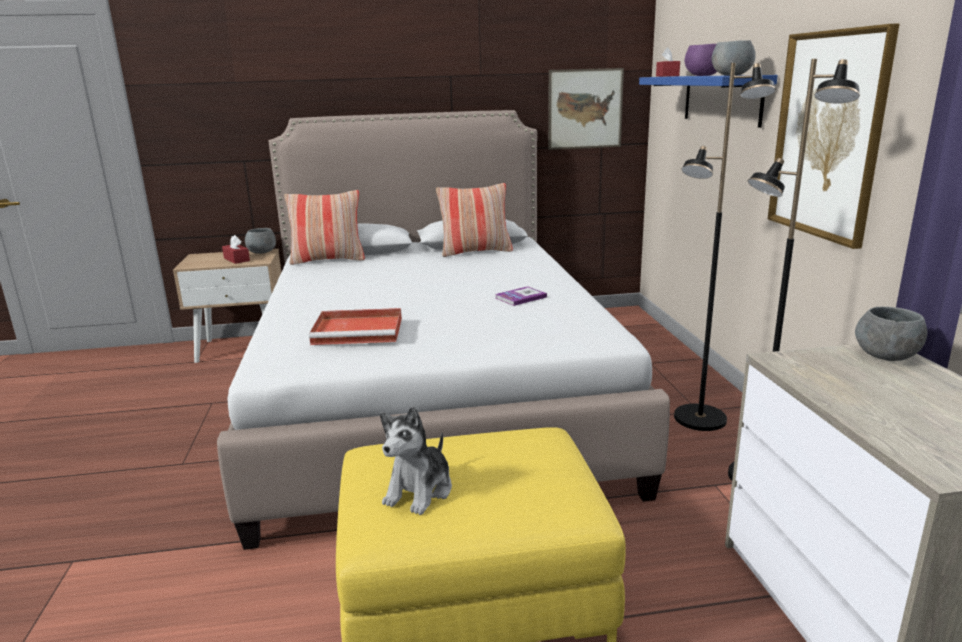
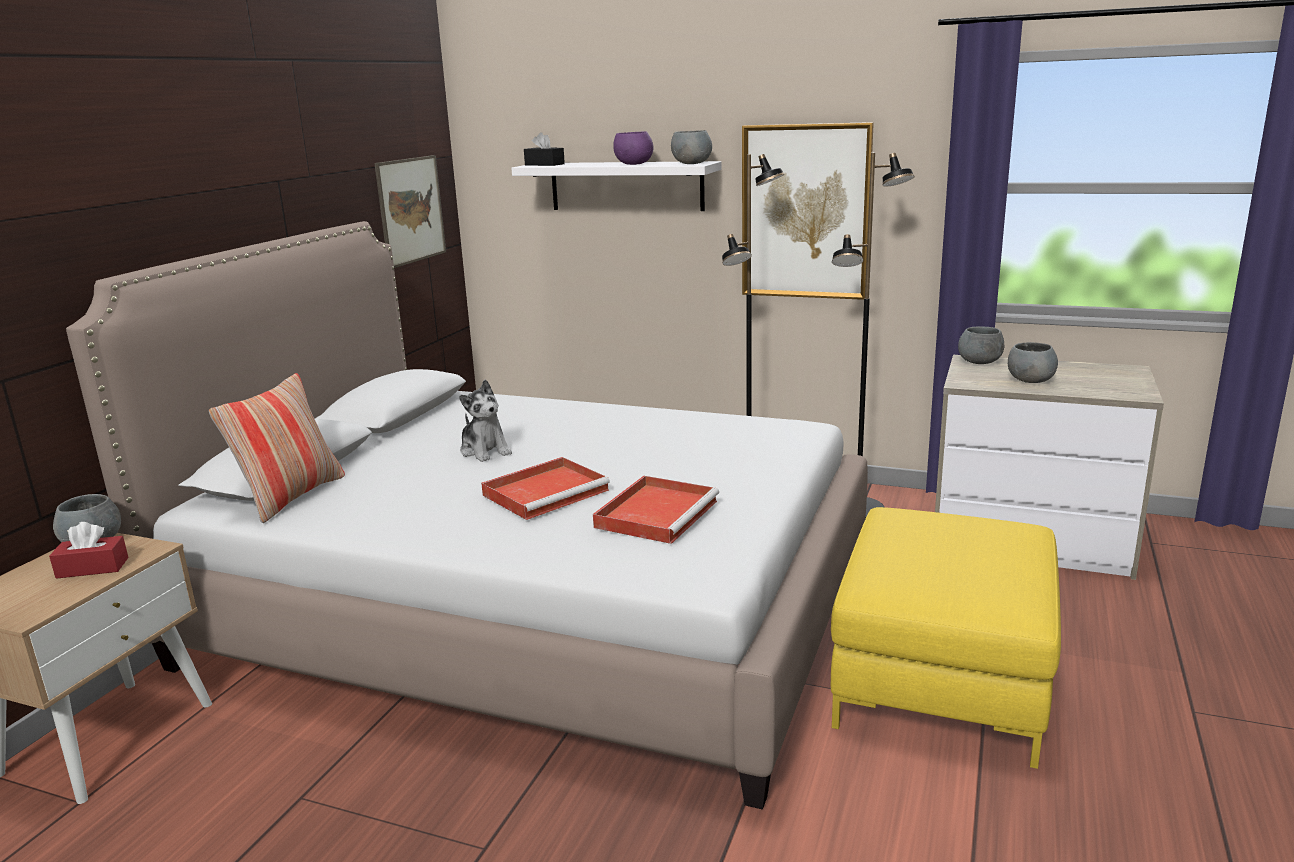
camera: 60 degrees left, 0 degrees up
plush toy [380,406,452,515] -> plush toy moved to [459,379,512,462]
pillow [436,183,513,257] -> none
book [495,286,547,306] -> none
blue shelf [639,75,778,128] -> white shelf [511,161,721,211]
red tissue box [656,47,680,77] -> black tissue box [524,132,565,166]
none -> red tray [481,457,610,520]
none -> grey bowl [1008,342,1058,383]

